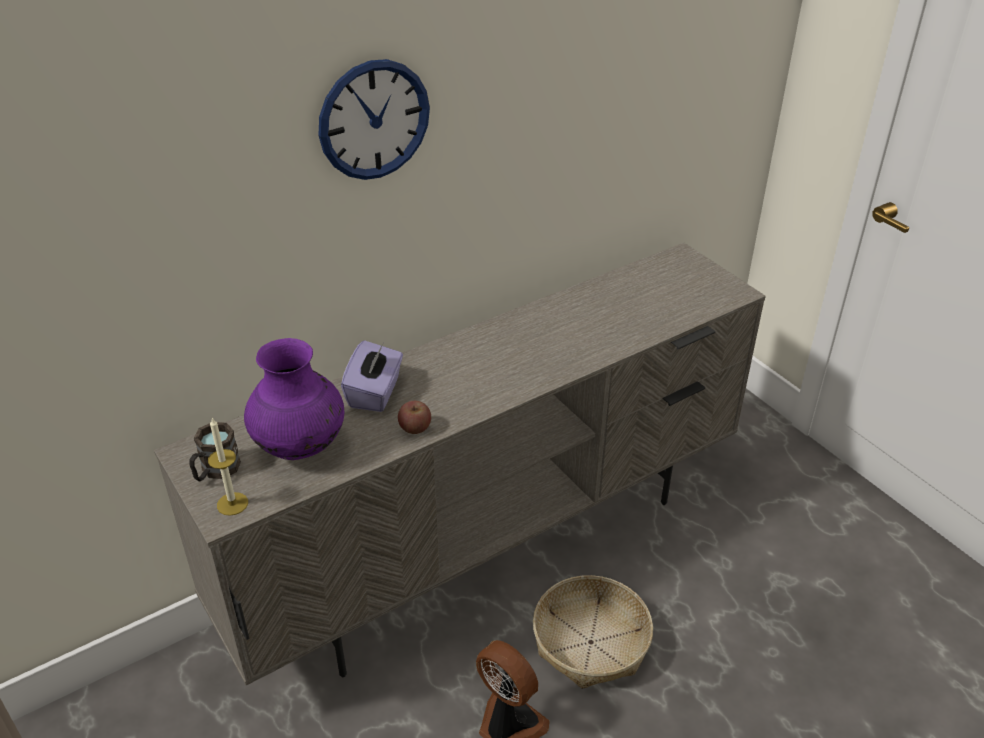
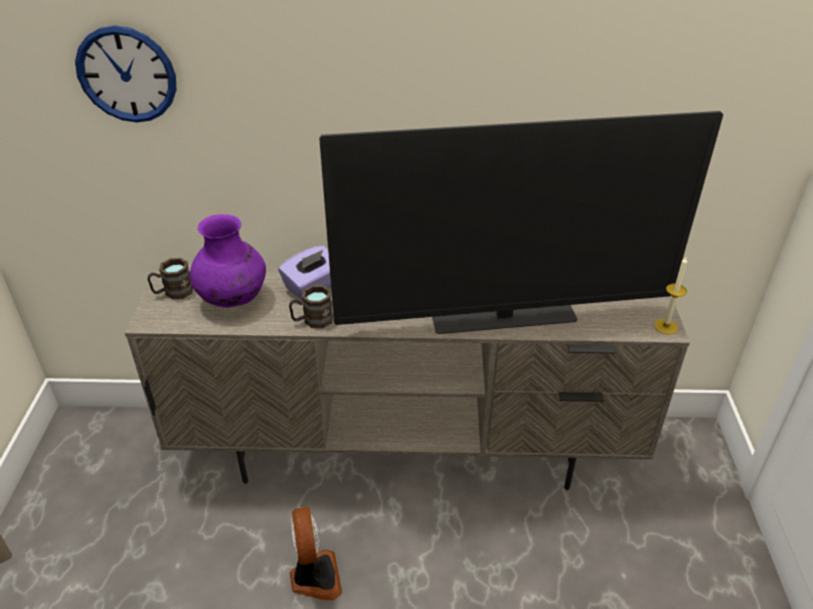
camera: 35 degrees right, 0 degrees up
candle [208,418,248,516] -> candle moved to [654,257,687,334]
wall clock [318,59,430,180] -> wall clock moved to [75,26,176,122]
apple [398,401,431,434] -> brown mug [289,285,333,328]
basket [533,575,653,689] -> none
none -> television [319,111,723,334]

